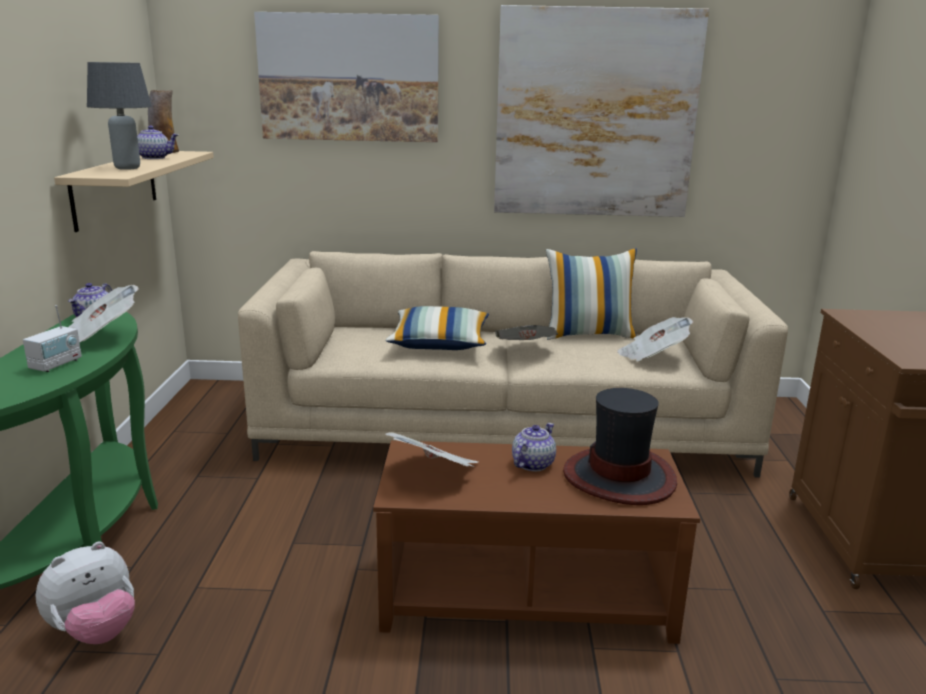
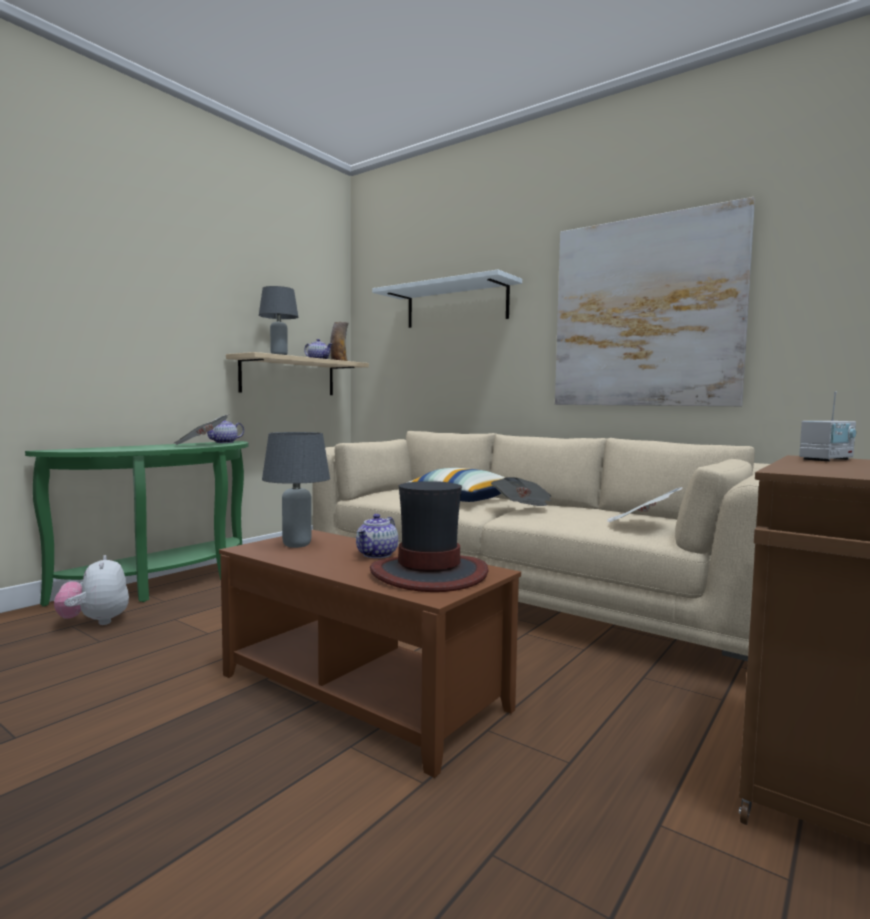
camera: 35 degrees right, 15 degrees down
radio [23,305,82,372] -> radio moved to [799,392,856,461]
plush toy [36,542,135,644] -> plush toy turned 75 degrees clockwise [54,555,129,625]
picture [254,12,439,142] -> white shelf [372,270,522,328]
newspaper [385,432,478,467] -> grey table lamp [262,432,330,548]
teapot [512,423,556,471] -> teapot turned 135 degrees clockwise [356,514,398,558]
pillow [546,248,637,340] -> none

